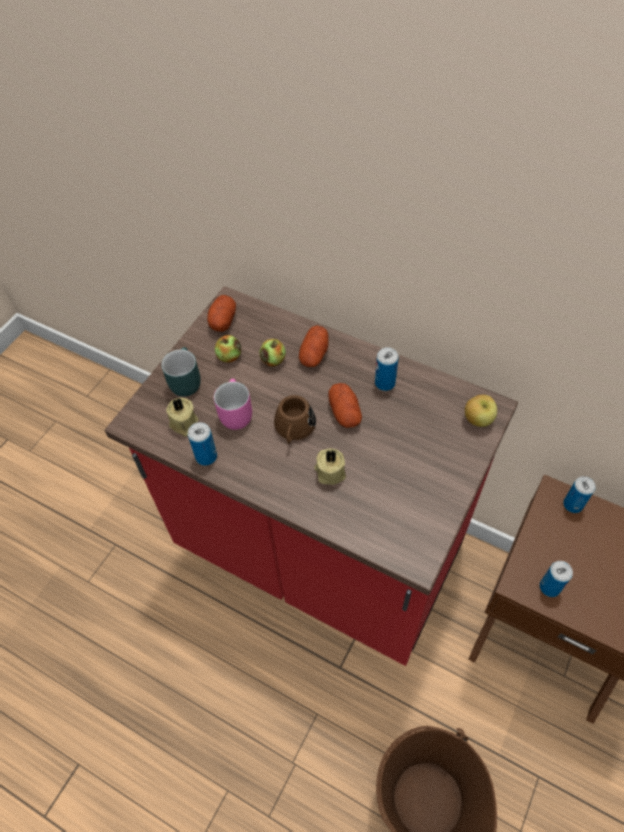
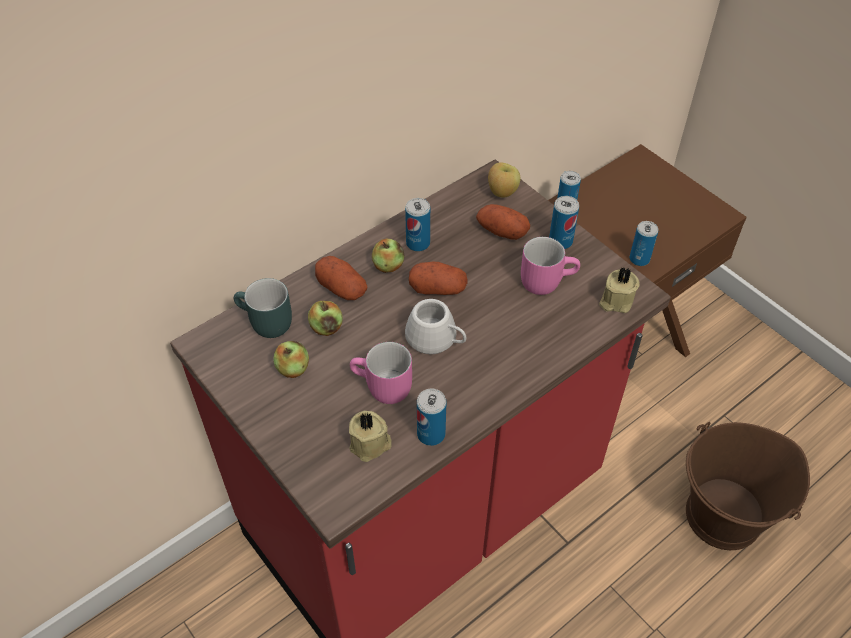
camera: 70 degrees left, 5 degrees down
turquoise mug [161,347,201,397] -> turquoise mug moved to [234,278,292,338]
potato [207,295,236,332] -> potato moved to [476,204,530,240]
brown mug [274,395,316,444] -> white mug [405,299,466,354]
beige candle [314,448,346,485] -> beige candle moved to [599,268,640,313]
none -> apple [372,238,405,273]
none -> pink mug [521,237,580,295]
none -> can [549,196,579,249]

